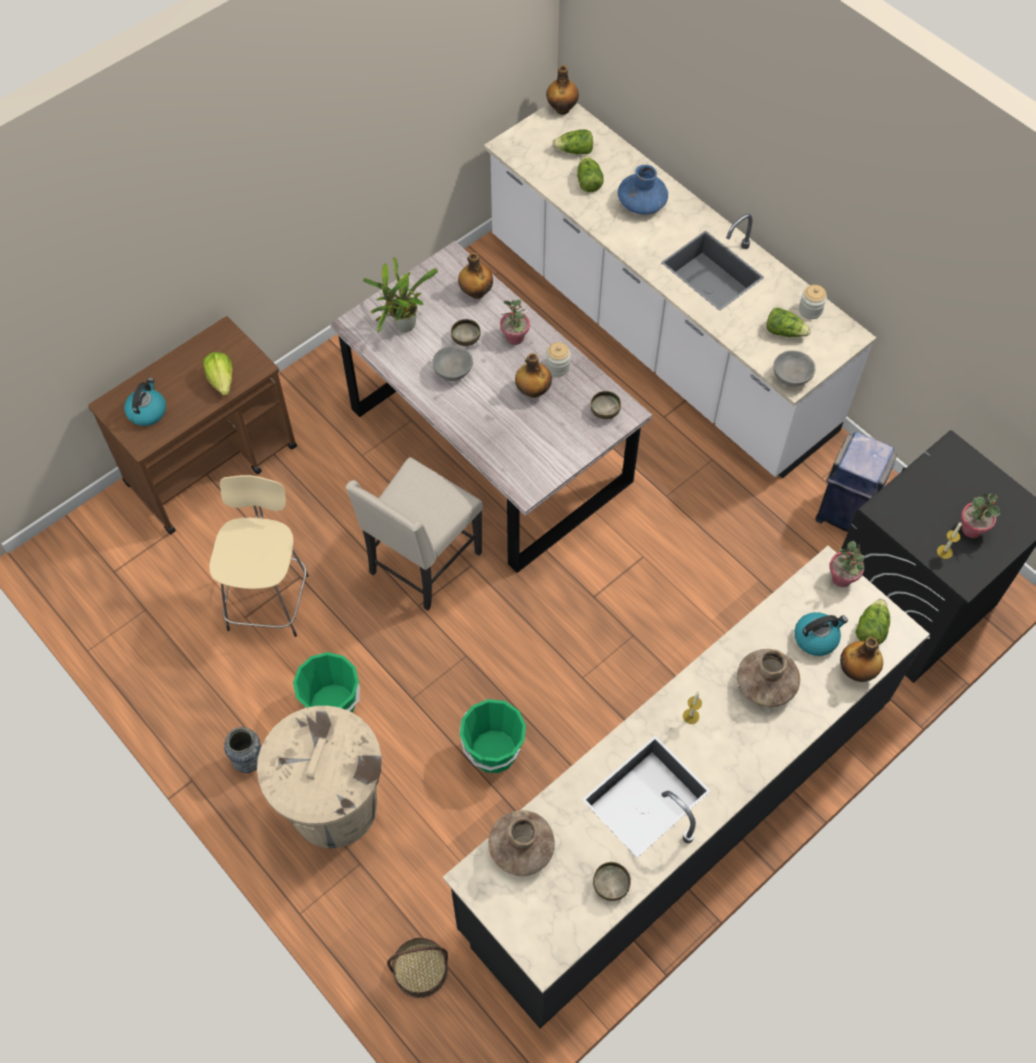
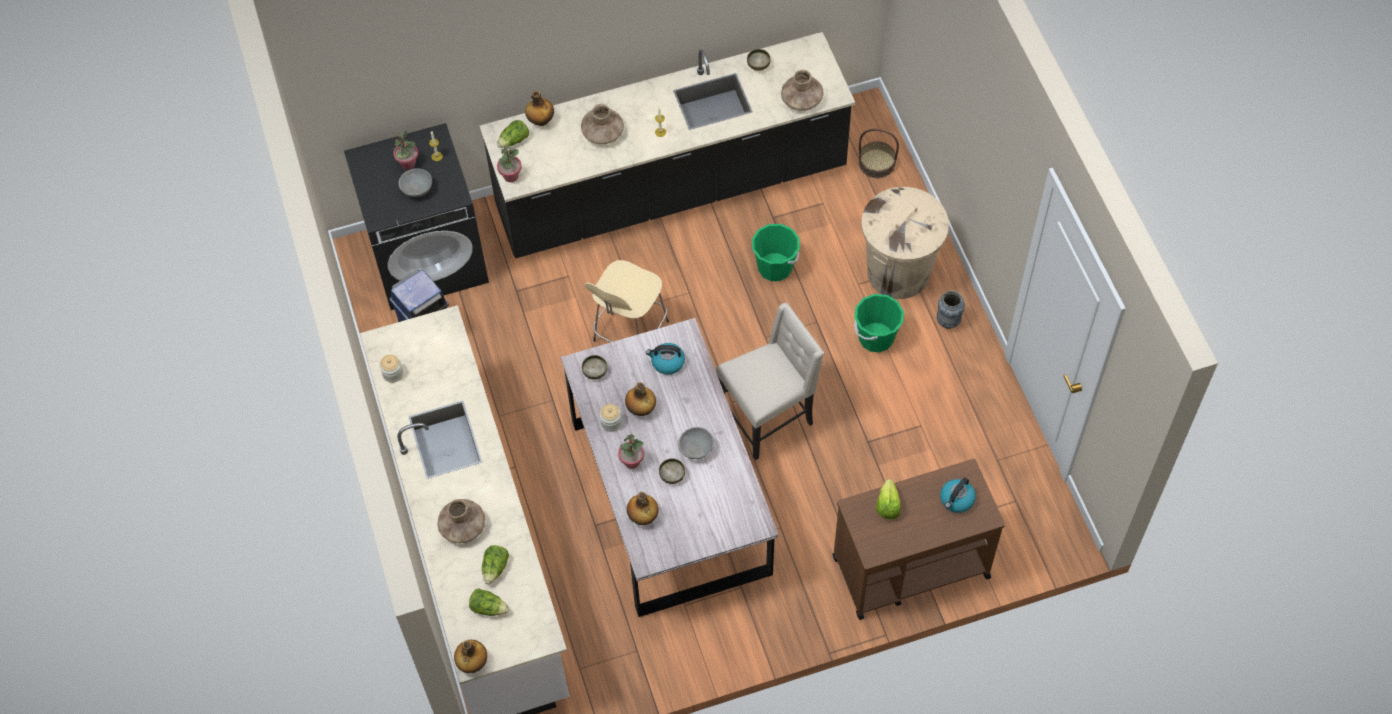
camera: 155 degrees left, 0 degrees up
beige stool [209,475,309,637] -> beige stool moved to [584,260,669,342]
potted plant [363,257,438,332] -> none
blue vase [618,165,668,214] -> brown vase [438,499,485,543]
lettuce [767,307,811,337] -> none
grey bowl [773,350,815,387] -> grey bowl moved to [399,168,432,197]
kettle [794,612,848,656] -> kettle moved to [646,343,685,375]

